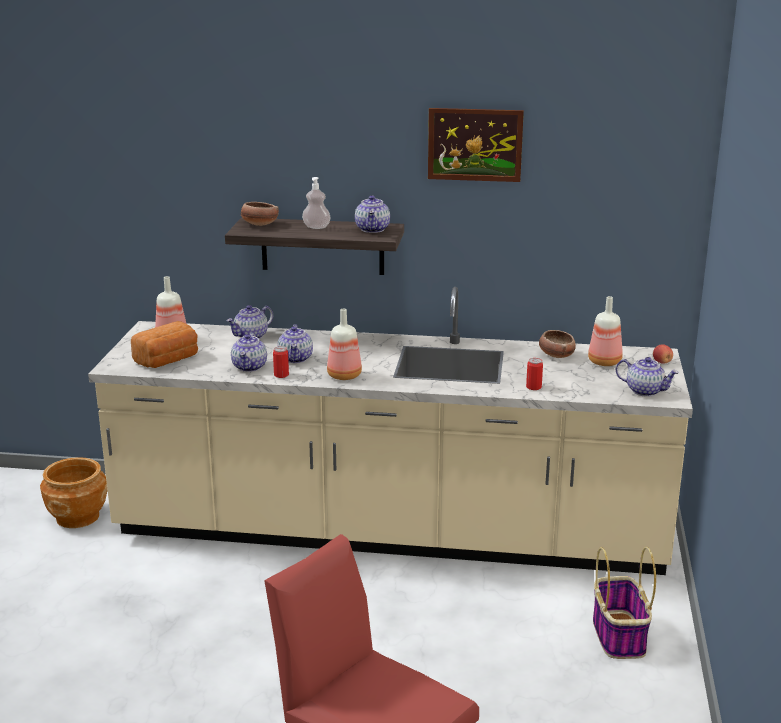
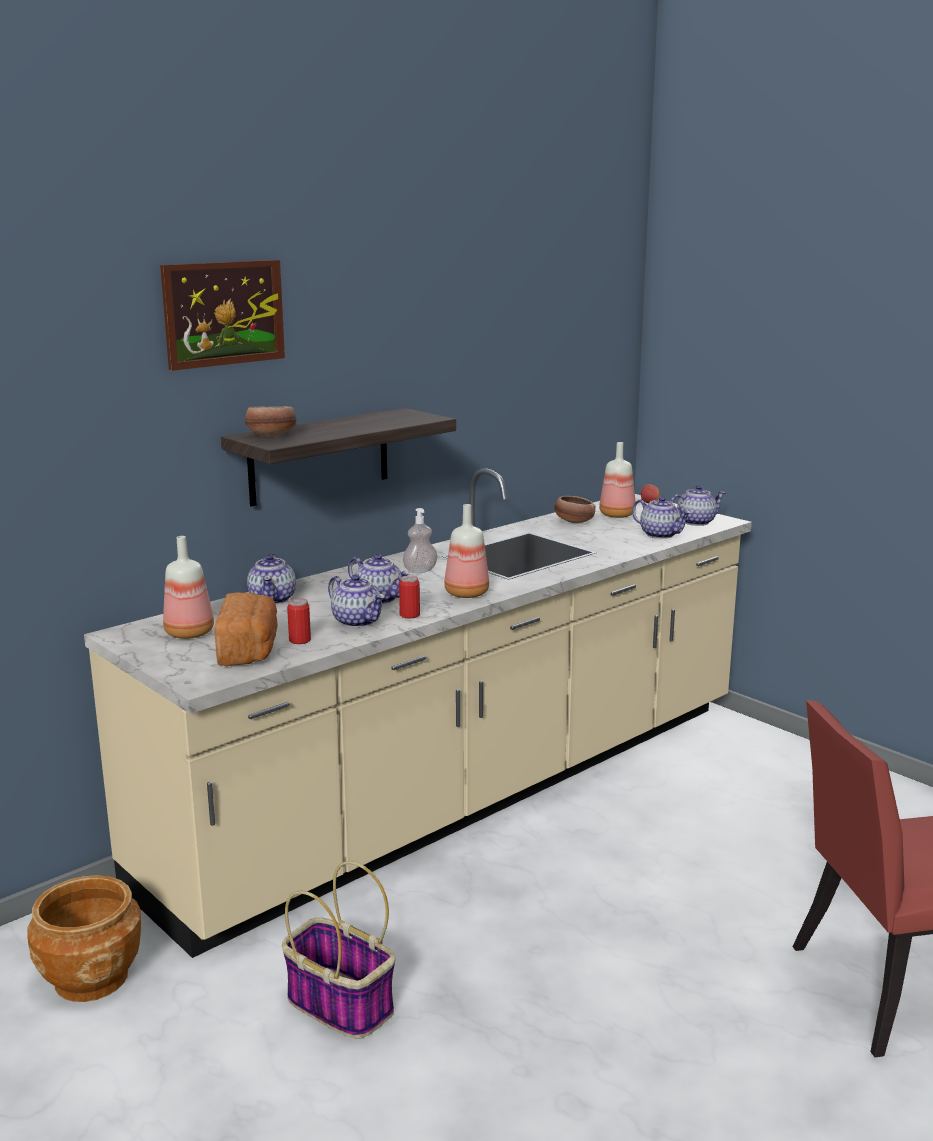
camera: 50 degrees left, 5 degrees down
soap dispenser [302,177,331,229] -> soap dispenser moved to [403,508,438,573]
teapot [355,196,390,233] -> teapot moved to [632,497,691,539]
picture [428,108,524,182] -> picture moved to [160,260,285,371]
can [526,358,543,390] -> can moved to [287,598,311,644]
basket [593,547,656,659] -> basket moved to [282,861,395,1039]

